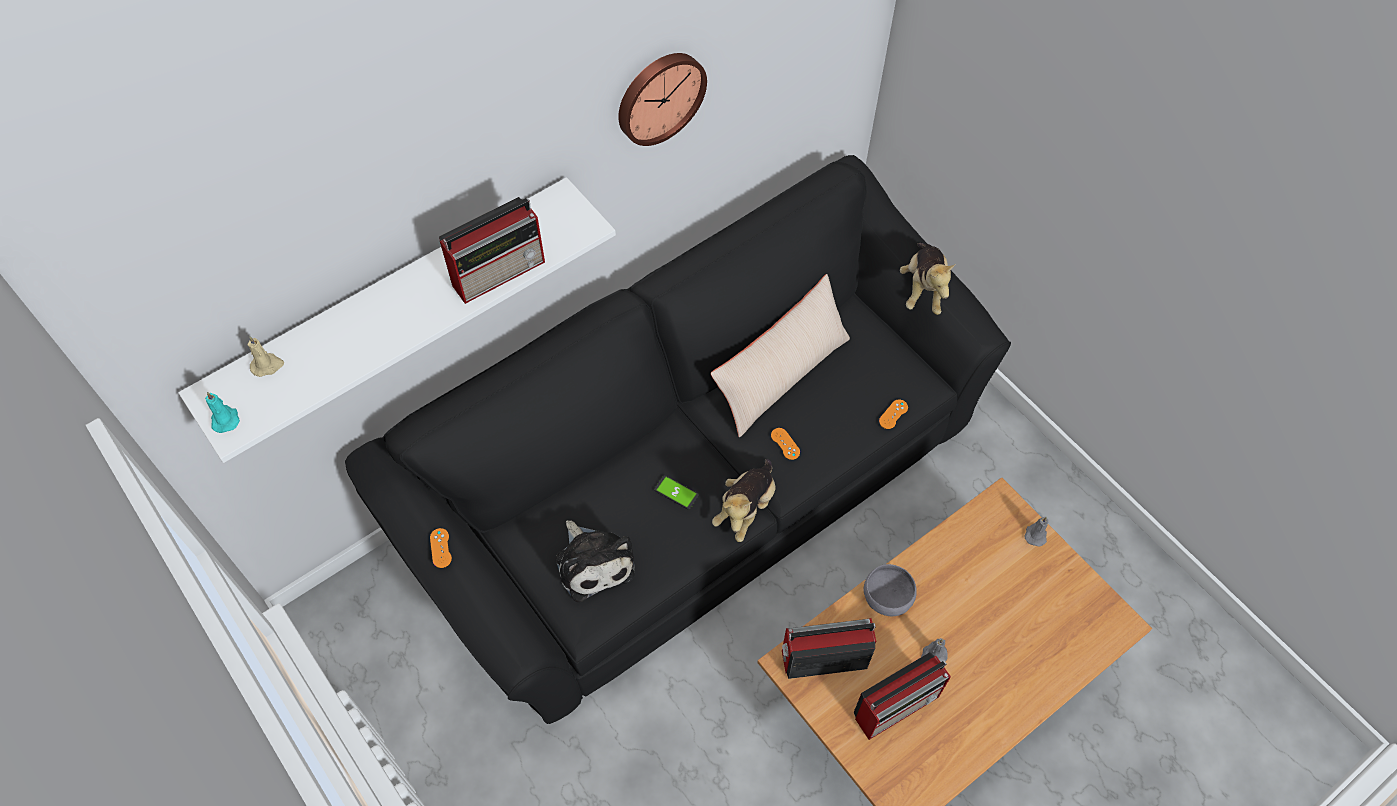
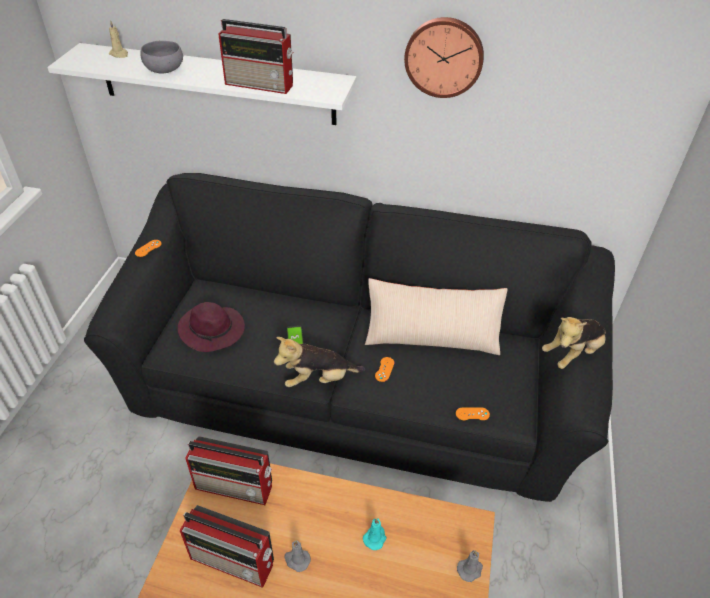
camera: 50 degrees right, 15 degrees down
turquoise candle [205,392,240,433] -> turquoise candle moved to [363,518,387,550]
plush toy [555,520,635,602] -> purple hat [178,302,245,352]
radio [782,618,876,679] -> radio turned 150 degrees clockwise [186,436,272,505]
grey bowl [863,564,917,616] -> grey bowl moved to [140,41,183,74]

